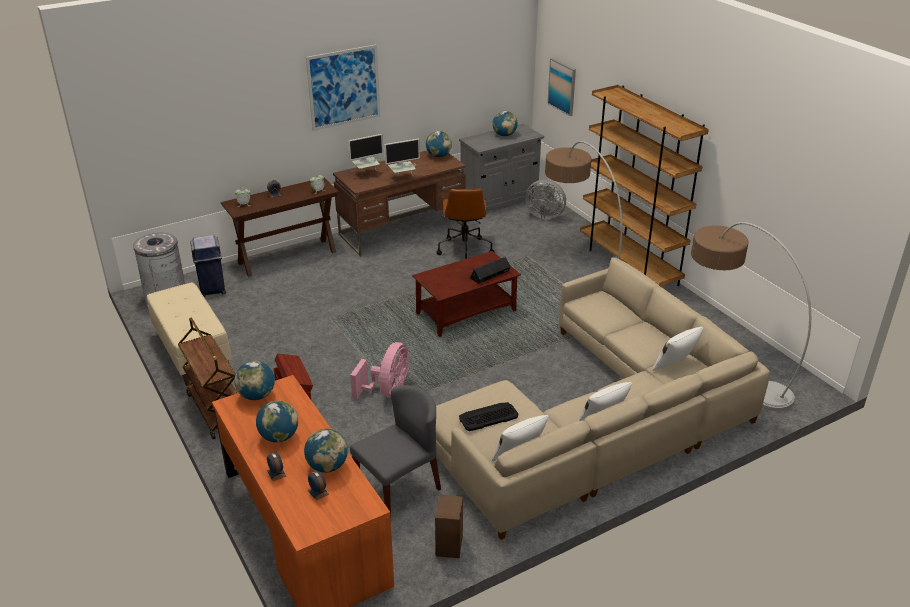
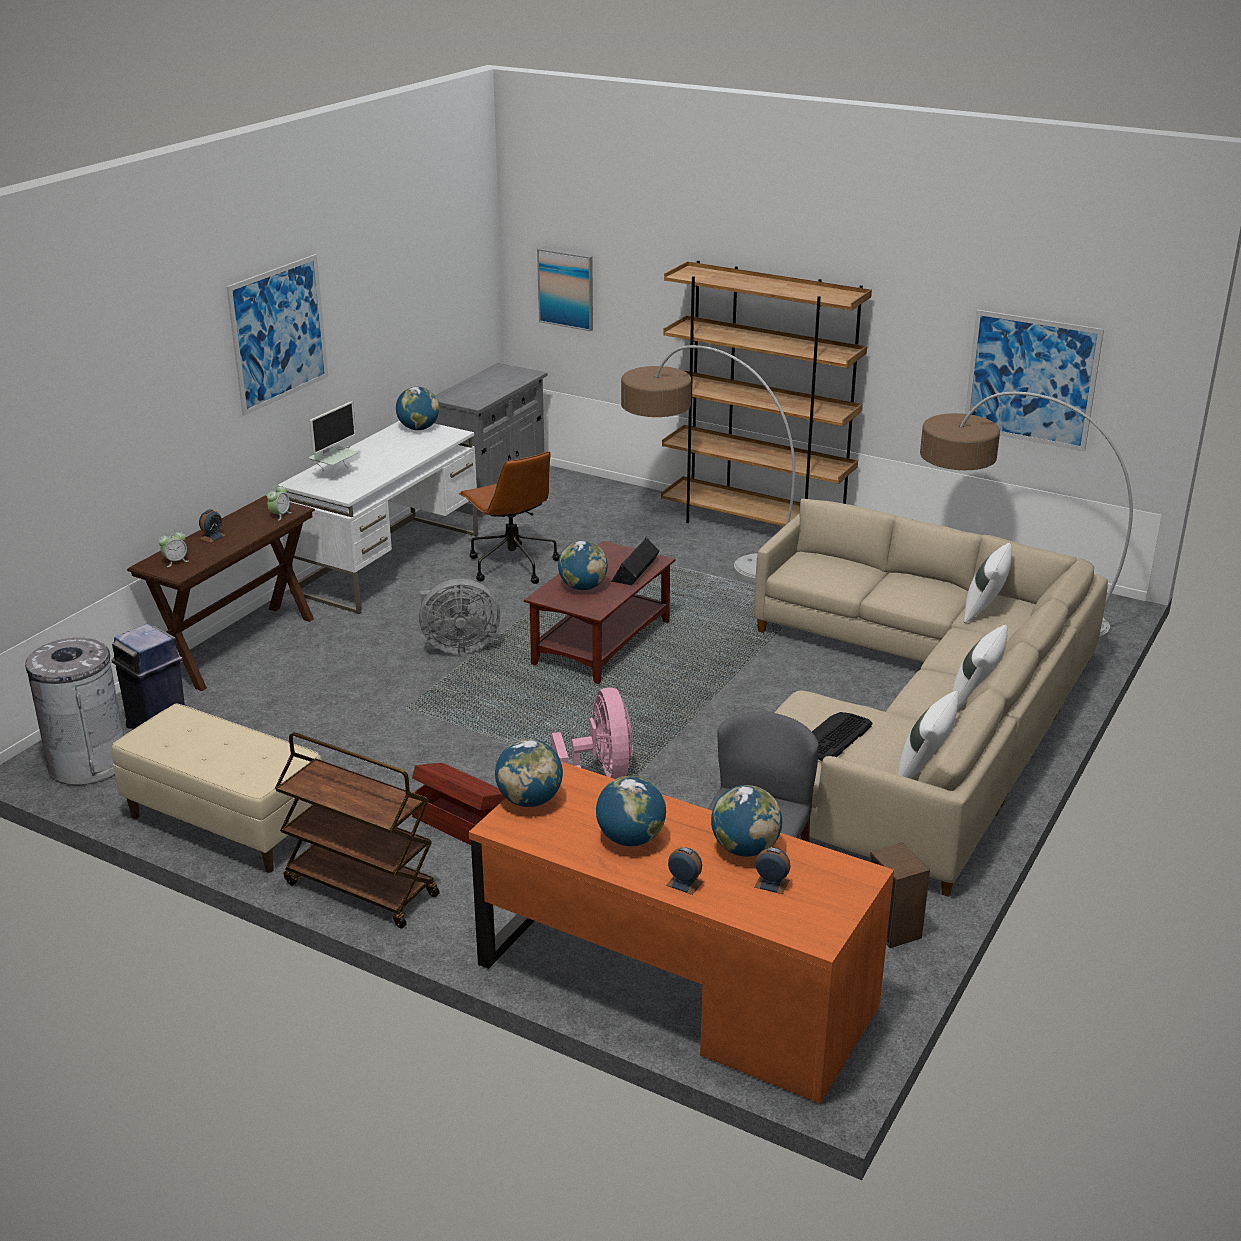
camera: 30 degrees left, 5 degrees down
brown desk [333,151,466,256] -> white desk [277,421,478,614]
monitor [384,139,420,174] -> none
globe [492,111,518,136] -> globe moved to [558,541,608,590]
grey fan [525,180,566,219] -> grey fan moved to [419,579,500,654]
none -> picture [965,310,1104,452]

